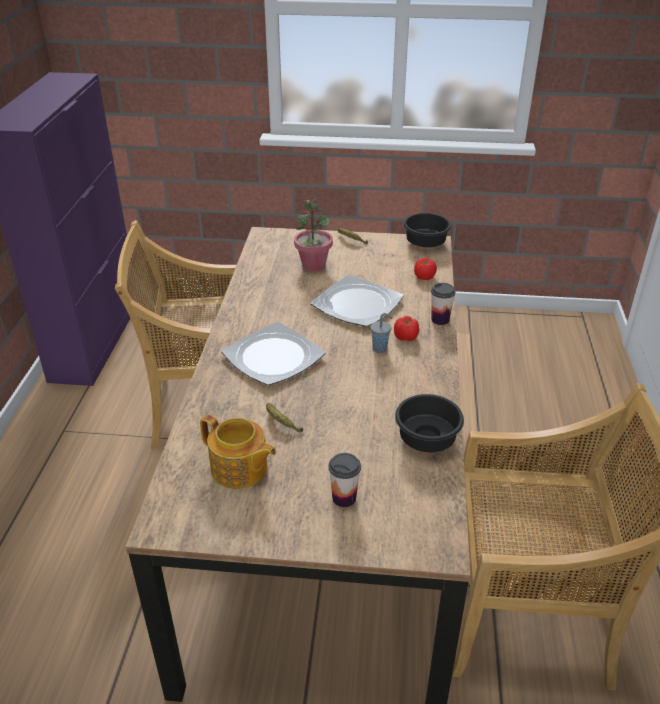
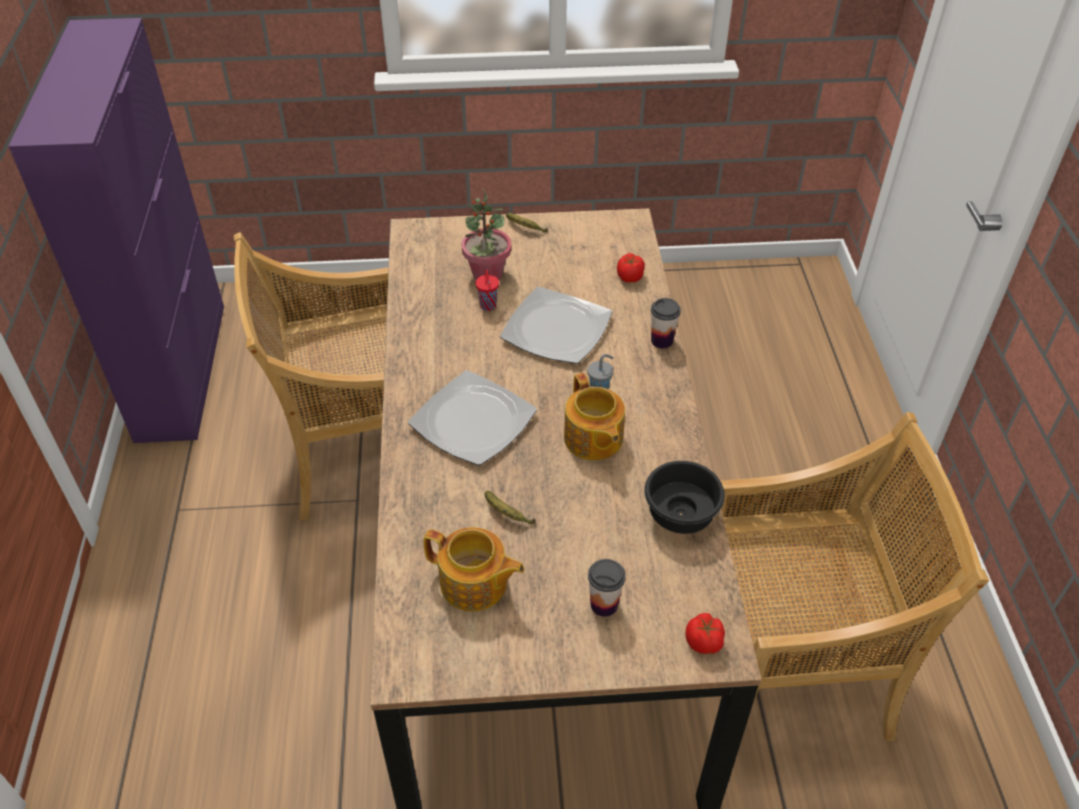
camera: 10 degrees left, 10 degrees up
tomato [394,316,419,341] -> tomato moved to [685,613,725,654]
black bowl [404,213,451,247] -> none
none -> red cup [475,270,499,311]
none -> teapot [564,373,625,461]

